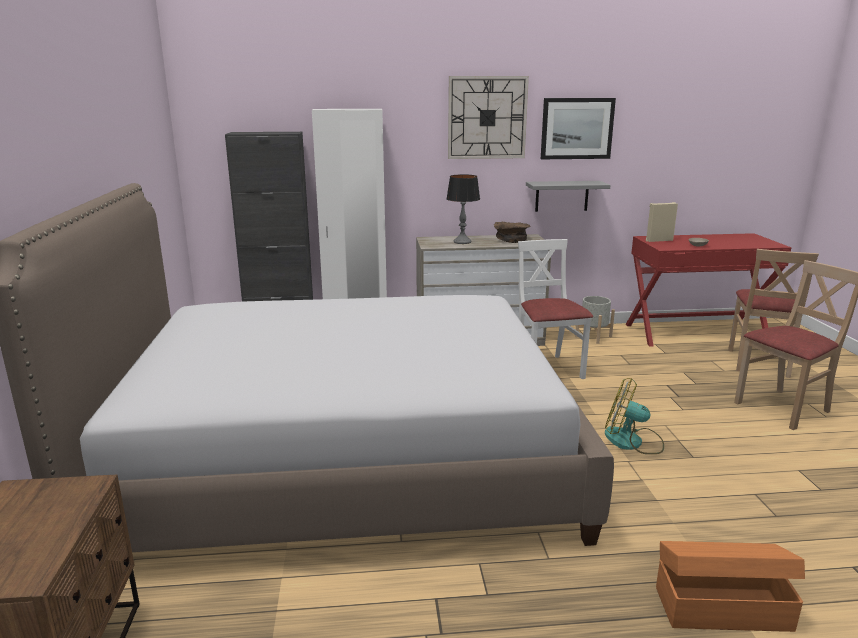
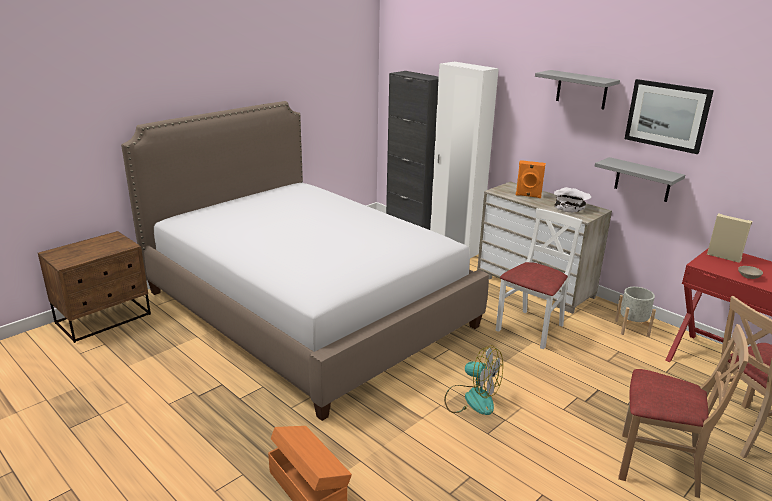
camera: 50 degrees right, 5 degrees up
table lamp [446,174,480,244] -> orange speaker [516,160,546,198]
wall clock [448,76,529,159] -> grey shelf [535,70,620,109]
brown bowl [494,222,530,243] -> white bowl [553,187,592,213]
fan [605,378,664,454] -> fan turned 135 degrees clockwise [444,345,503,415]

